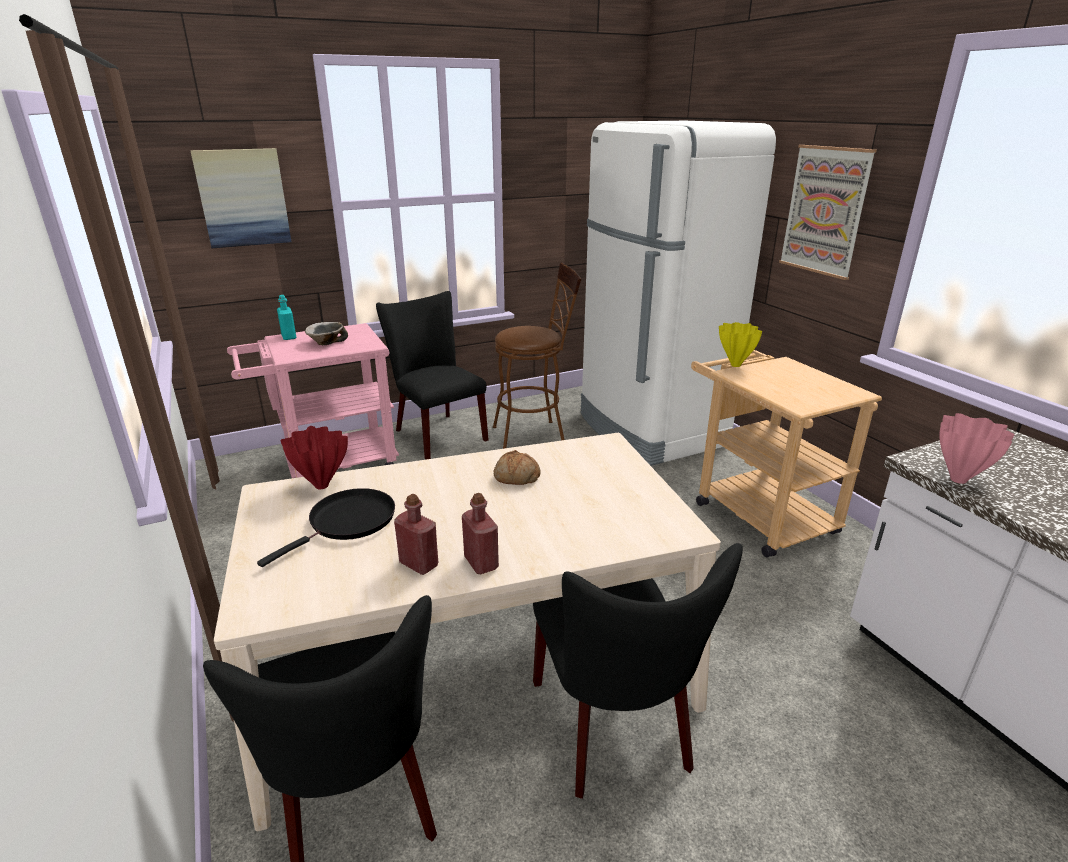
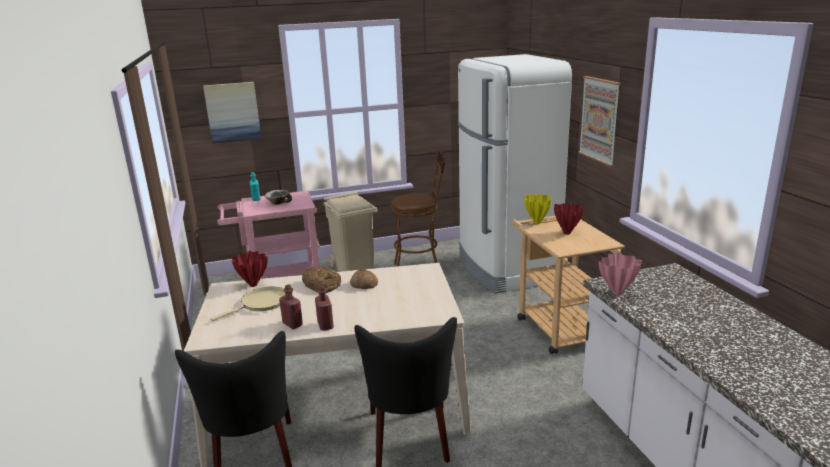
camera: 10 degrees right, 5 degrees down
black frying pan [257,488,395,567] -> beige frying pan [210,287,286,321]
black chair [376,291,489,459] -> beige trash can [323,192,378,272]
none -> bread [302,267,341,293]
none -> red vase [554,203,585,235]

